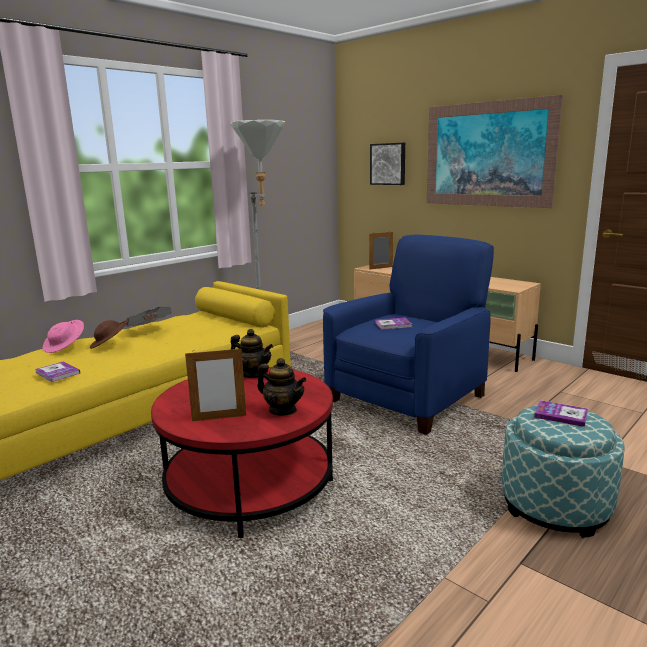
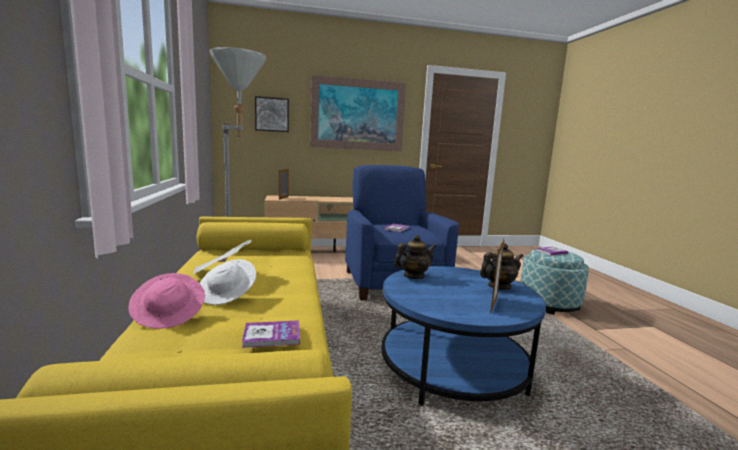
camera: 55 degrees left, 5 degrees down
brown hat [90,320,129,349] -> white hat [199,259,256,305]
red coffee table [151,367,333,538] -> blue coffee table [381,266,546,405]

